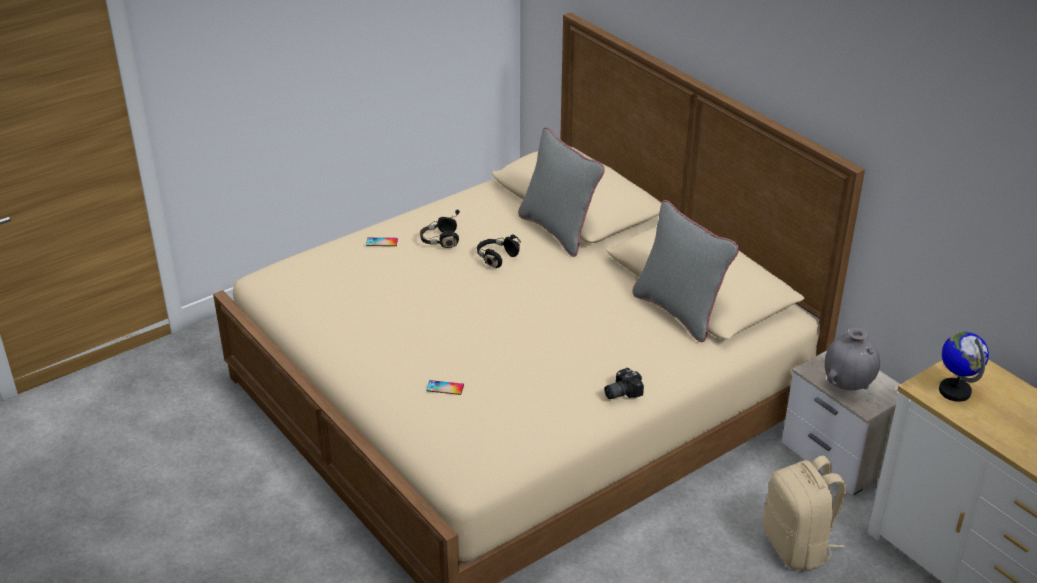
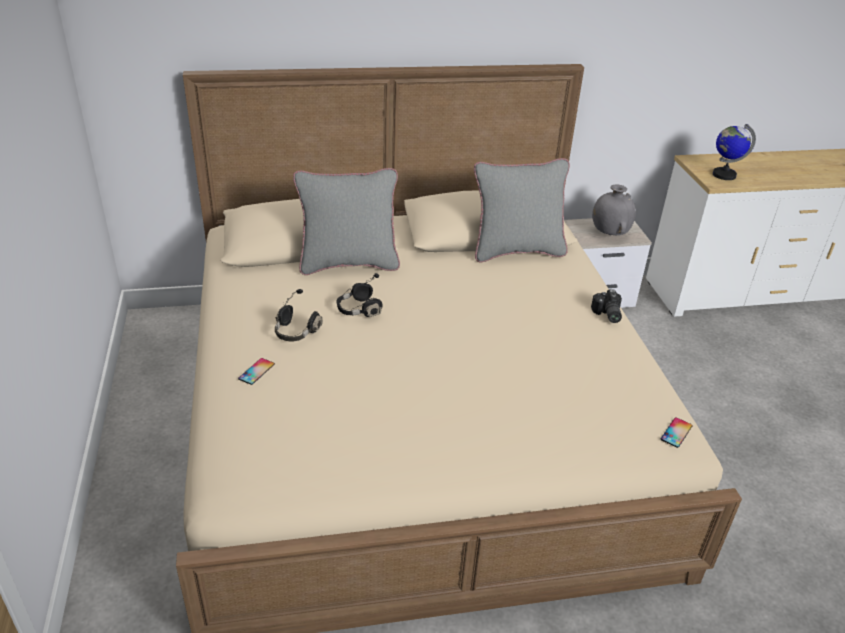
camera: 65 degrees left, 0 degrees up
phone [426,380,464,395] -> phone moved to [661,417,692,448]
beige backpack [763,456,846,570] -> none

